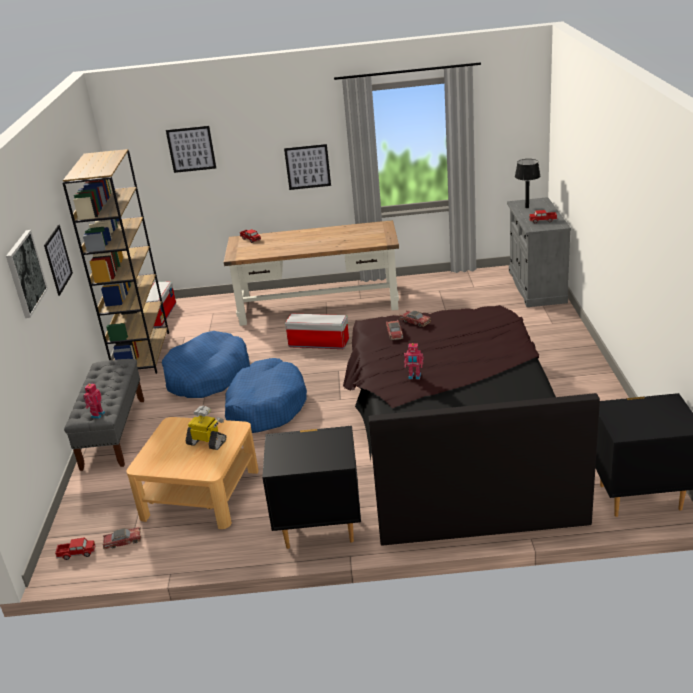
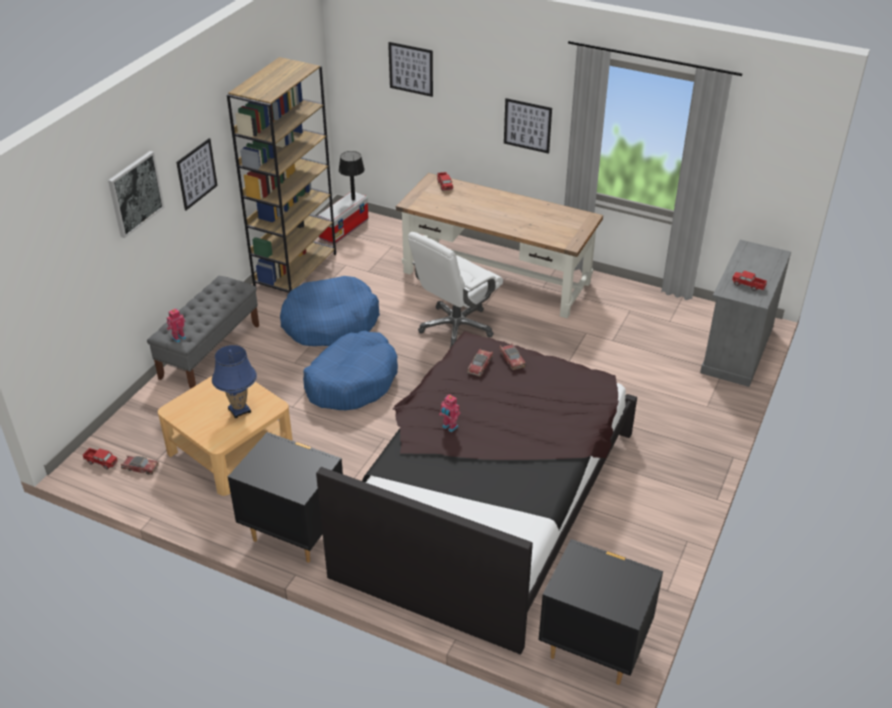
camera: 25 degrees right, 10 degrees up
toy robot [185,406,227,450] -> blue table lamp [212,345,257,419]
storage box [285,313,349,349] -> white office chair [408,232,503,348]
black table lamp [515,159,540,208] -> black table lamp moved to [339,151,365,200]

